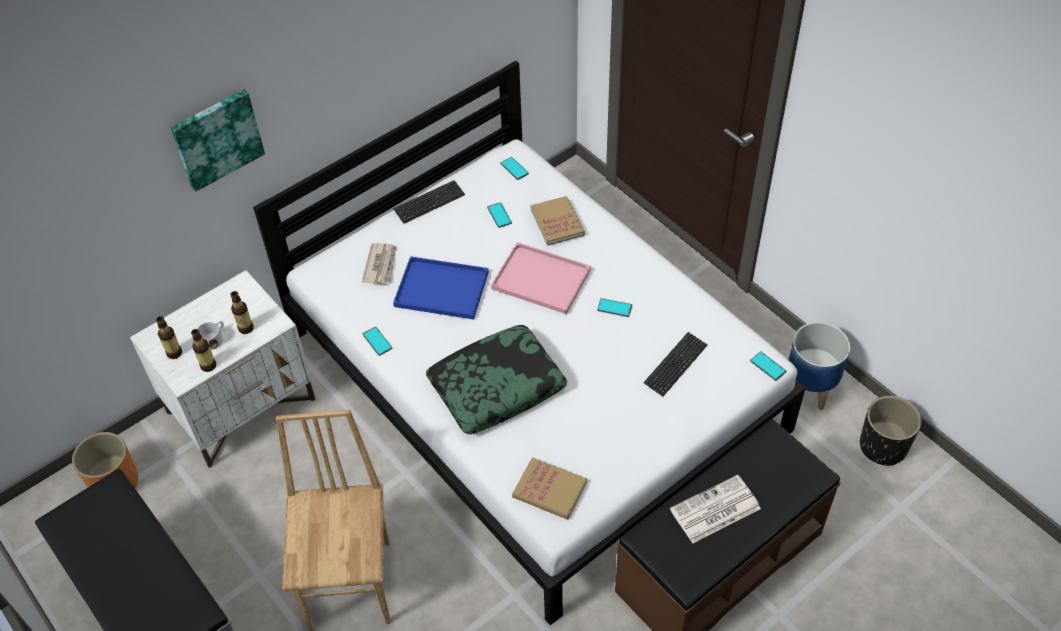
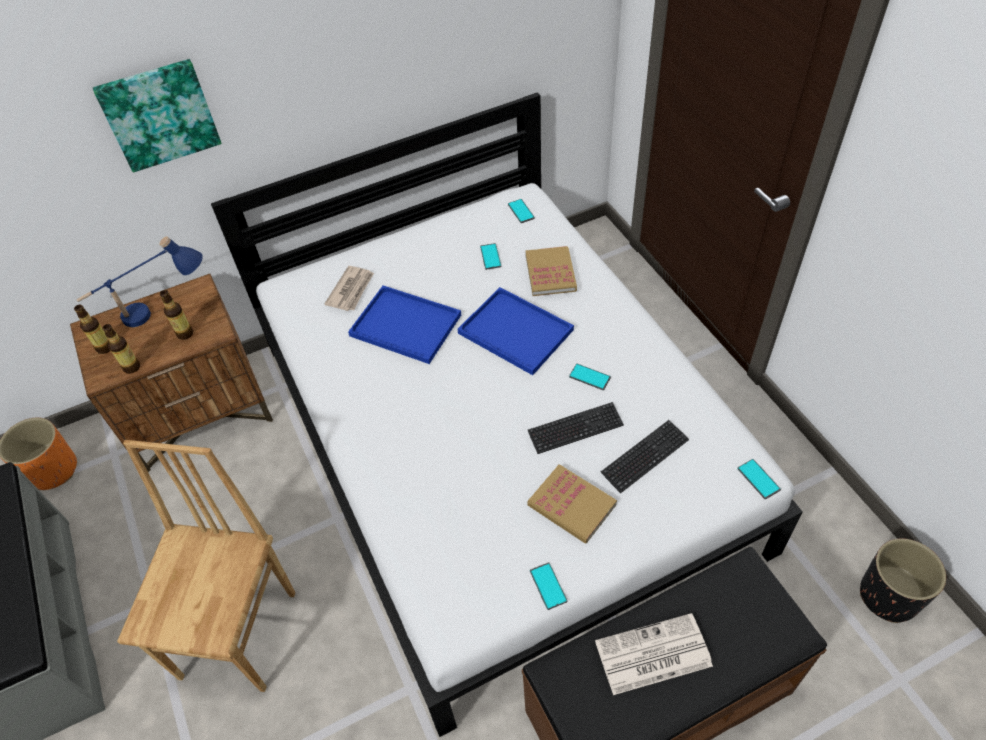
camera: 15 degrees right, 0 degrees up
white nightstand [130,270,315,468] -> brown nightstand [70,274,273,472]
white mug [198,321,224,350] -> none
phone [363,327,392,356] -> phone moved to [530,562,567,610]
keyboard [393,180,465,224] -> keyboard moved to [528,402,624,454]
pillow [426,325,567,434] -> none
pink tray [491,242,591,314] -> blue tray [457,287,574,375]
book [512,457,587,520] -> book moved to [527,464,617,544]
planter [789,322,850,410] -> none
none -> blue table lamp [76,236,203,327]

